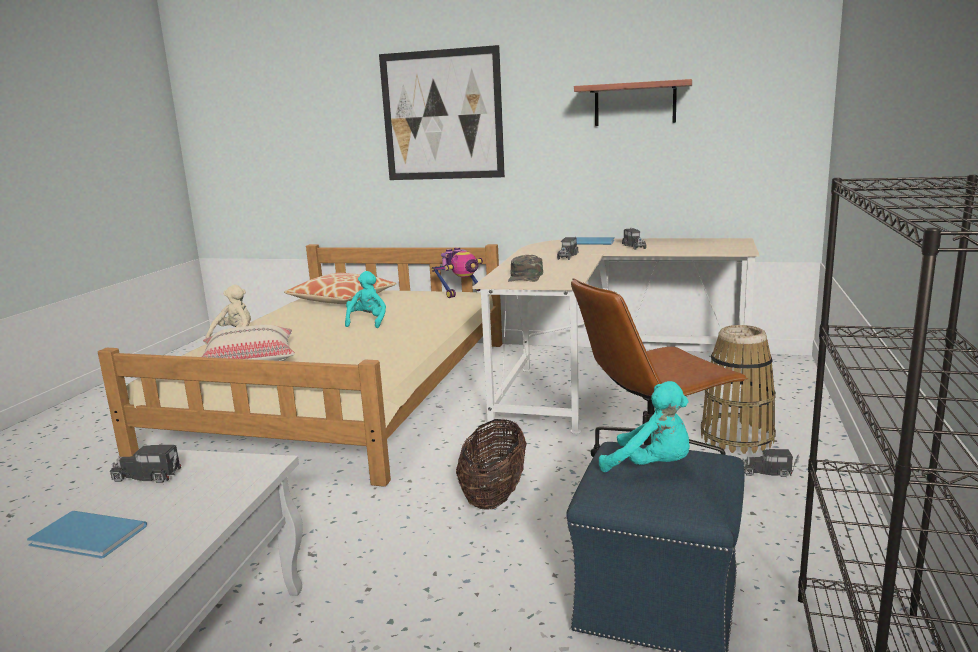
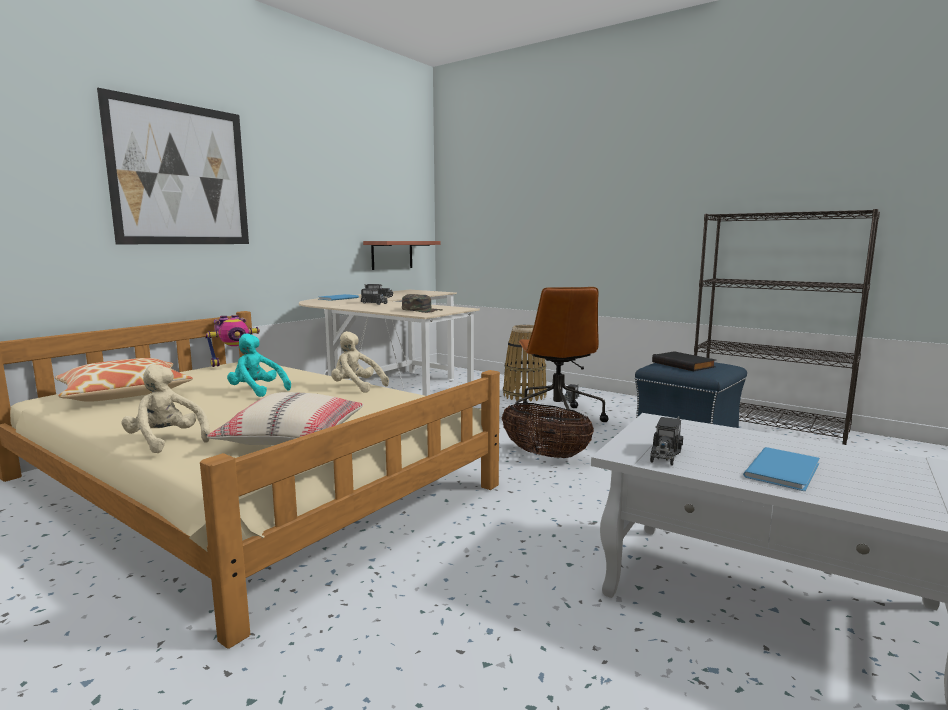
camera: 70 degrees left, 5 degrees down
toy robot [432,247,483,298] -> toy robot turned 75 degrees clockwise [205,315,260,367]
shelf [574,79,692,126] -> shelf moved to [363,241,441,270]
turquoise plush toy [599,381,690,472] -> black book [652,351,716,371]
none -> beige plush toy [331,331,389,393]

